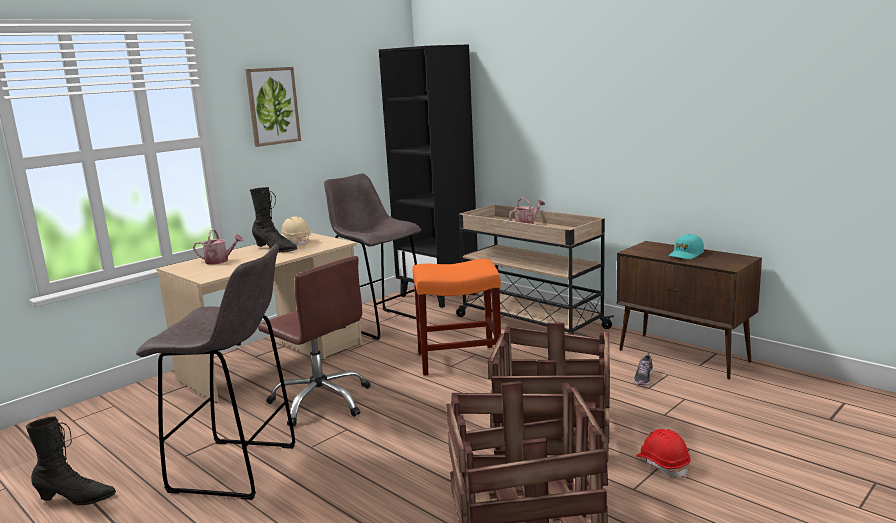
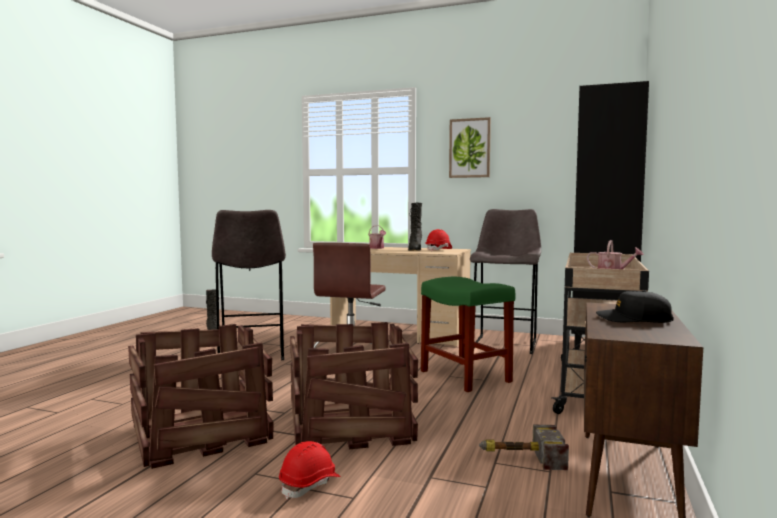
camera: 65 degrees right, 10 degrees down
beige hard hat [281,216,311,246] -> red hard hat [425,229,452,251]
orange stool [413,259,501,376] -> green stool [421,277,515,392]
shoe [633,353,653,385] -> hammer [479,425,569,470]
turquoise cap [669,234,704,259] -> black cap [596,290,674,323]

